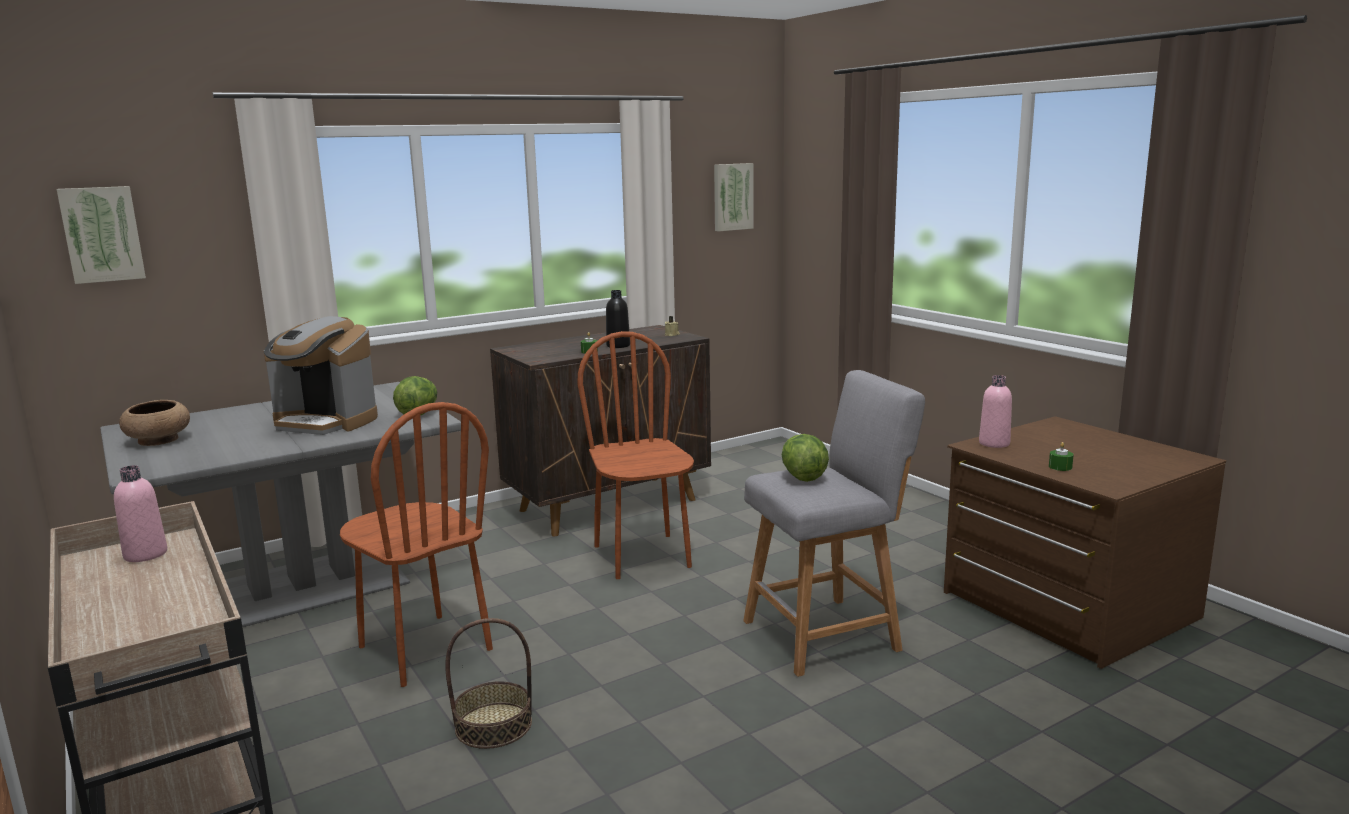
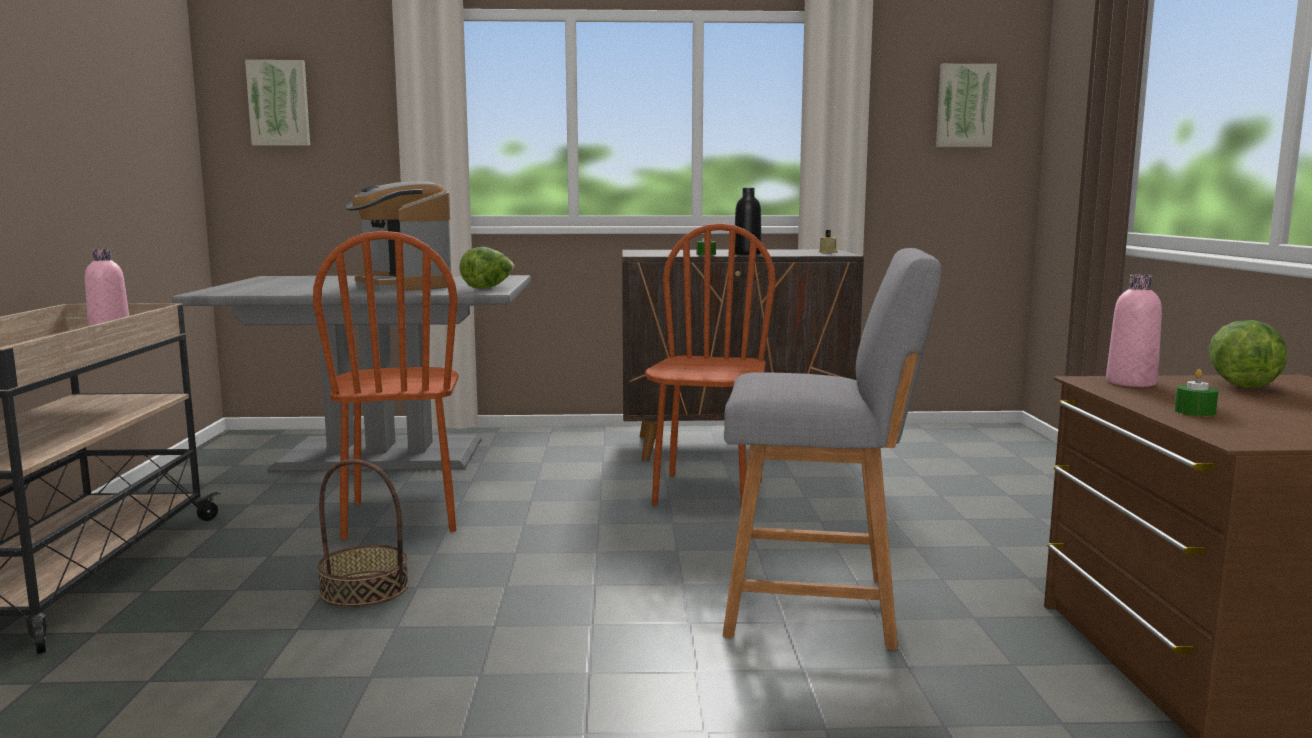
camera: 30 degrees right, 5 degrees down
brown bowl [119,400,190,446] -> none
lettuce [782,434,829,482] -> lettuce moved to [1209,320,1287,388]

